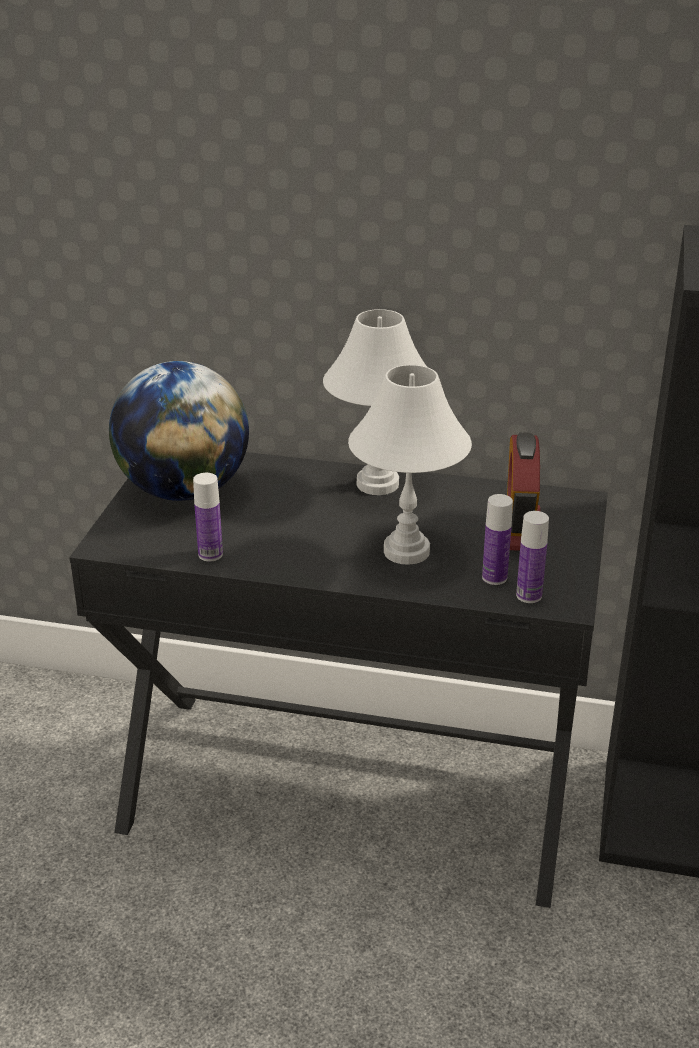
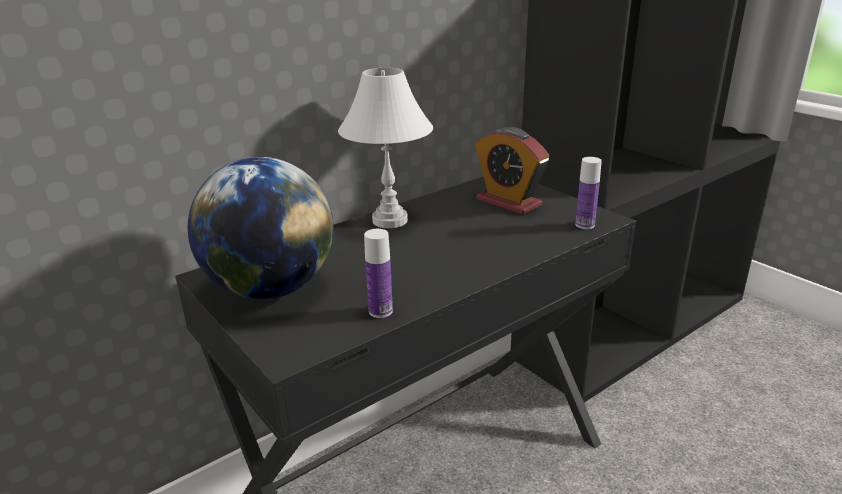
camera: 50 degrees left, 5 degrees down
white table lamp [348,365,472,565] -> none
bottle [482,494,513,585] -> none

